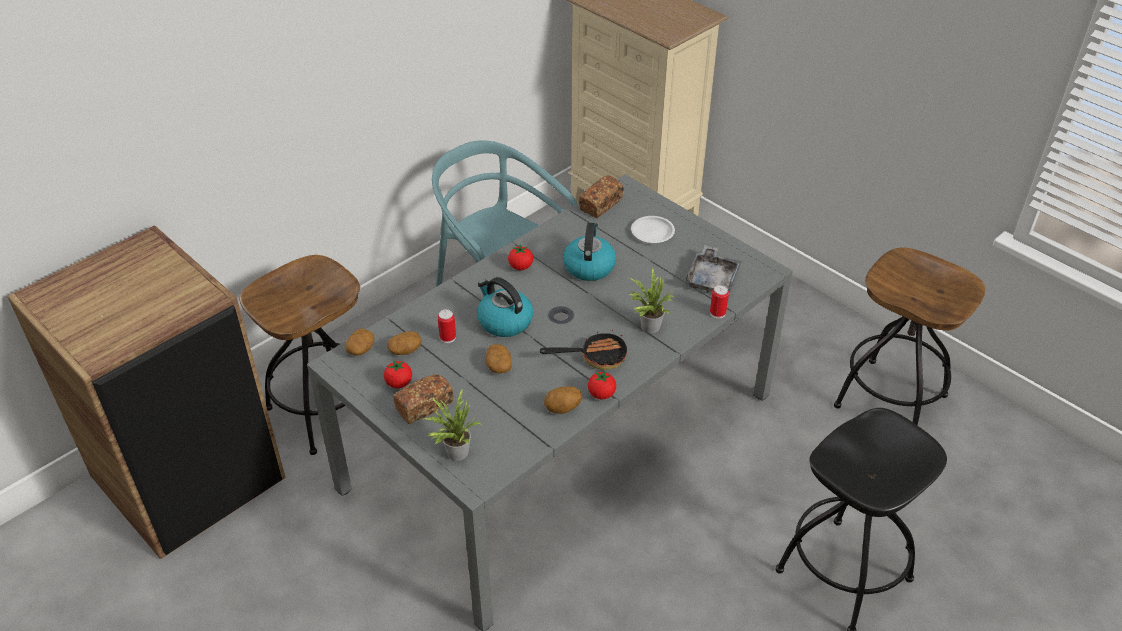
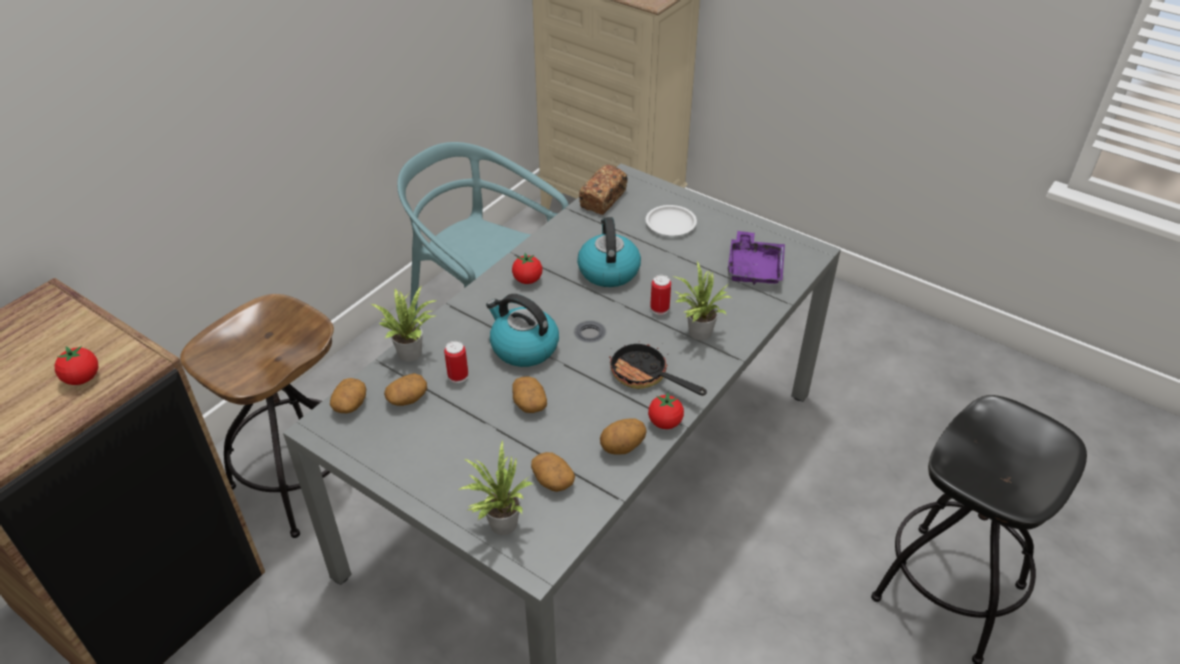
camera: 10 degrees left, 0 degrees up
tomato [384,360,412,388] -> tomato moved to [55,346,98,385]
bread [393,374,454,424] -> none
frying pan [540,330,627,370] -> frying pan turned 120 degrees counterclockwise [609,343,707,396]
grey tray [685,245,742,292] -> purple tray [728,231,785,285]
can [710,285,729,319] -> can moved to [650,275,671,315]
brown stool [834,248,985,425] -> none
none -> potted plant [371,286,437,362]
none -> potato [531,452,575,492]

